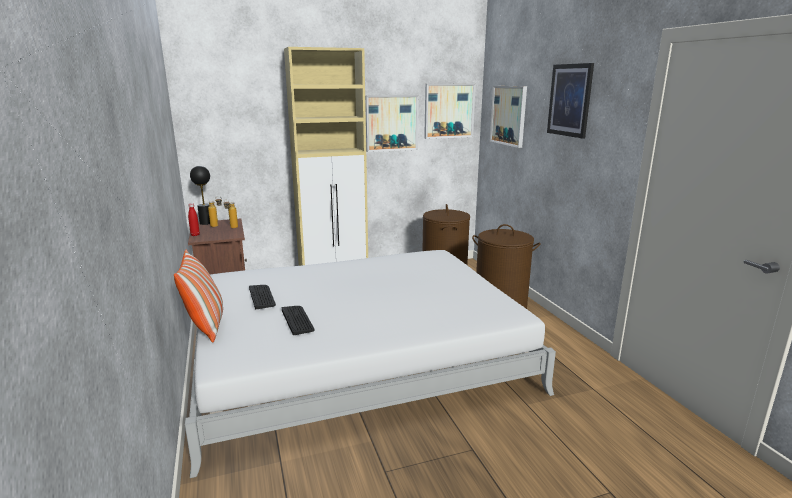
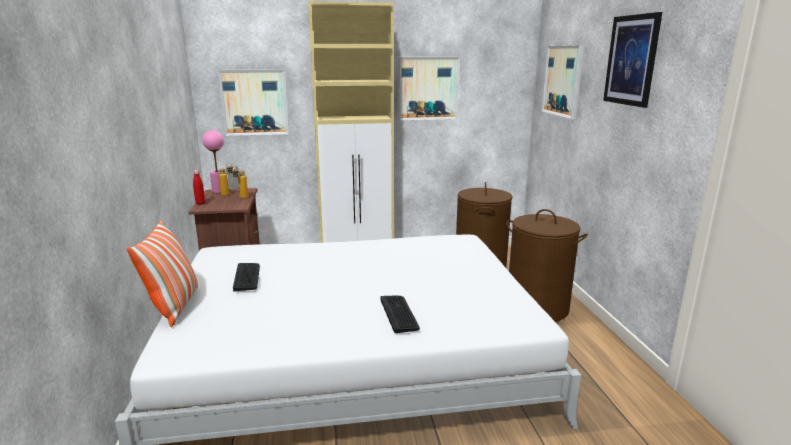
camera: 10 degrees right, 0 degrees up
black table lamp [190,166,210,225] -> pink table lamp [202,130,224,193]
keyboard [282,306,315,335] -> keyboard moved to [381,295,420,333]
picture [424,84,476,139] -> picture moved to [218,70,289,136]

